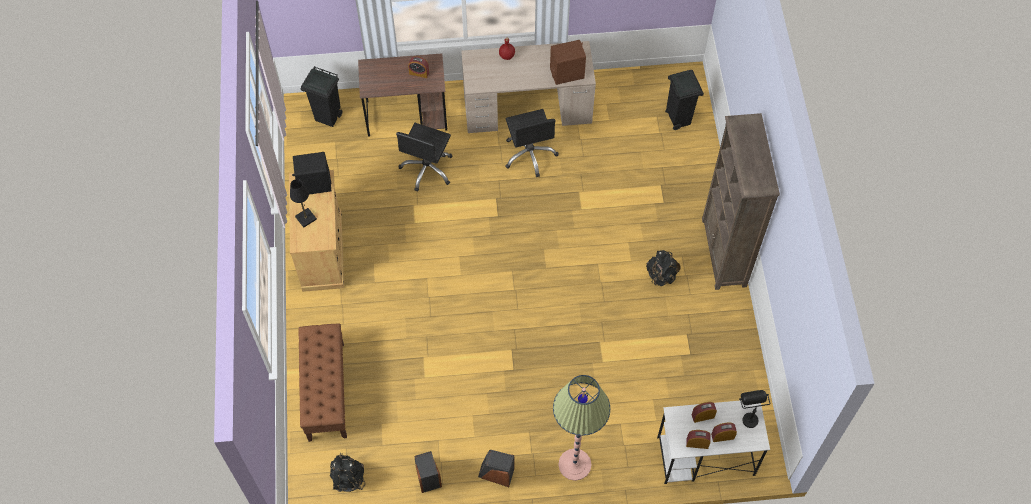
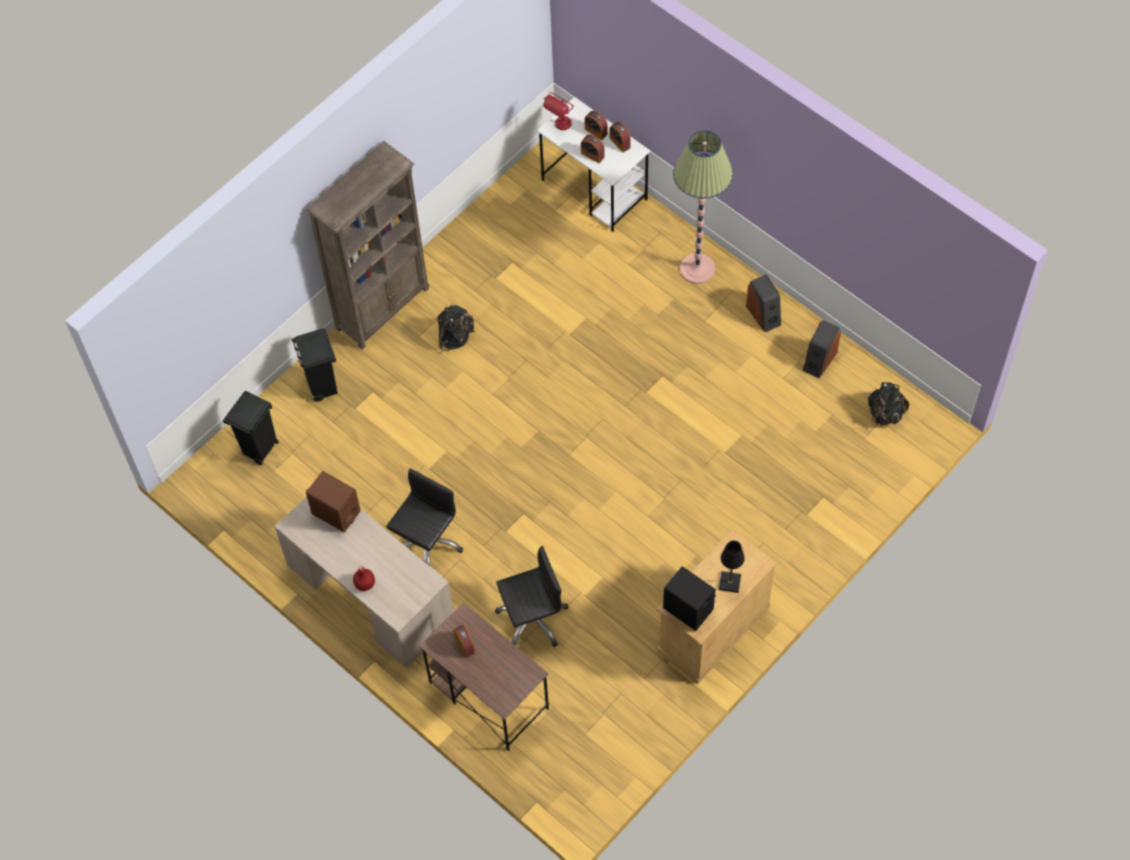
camera: 130 degrees left, 0 degrees up
brown bench [299,324,347,442] -> none
black trash can [300,66,342,127] -> black trash can moved to [292,328,338,402]
black table lamp [739,390,770,428] -> red table lamp [543,92,574,130]

